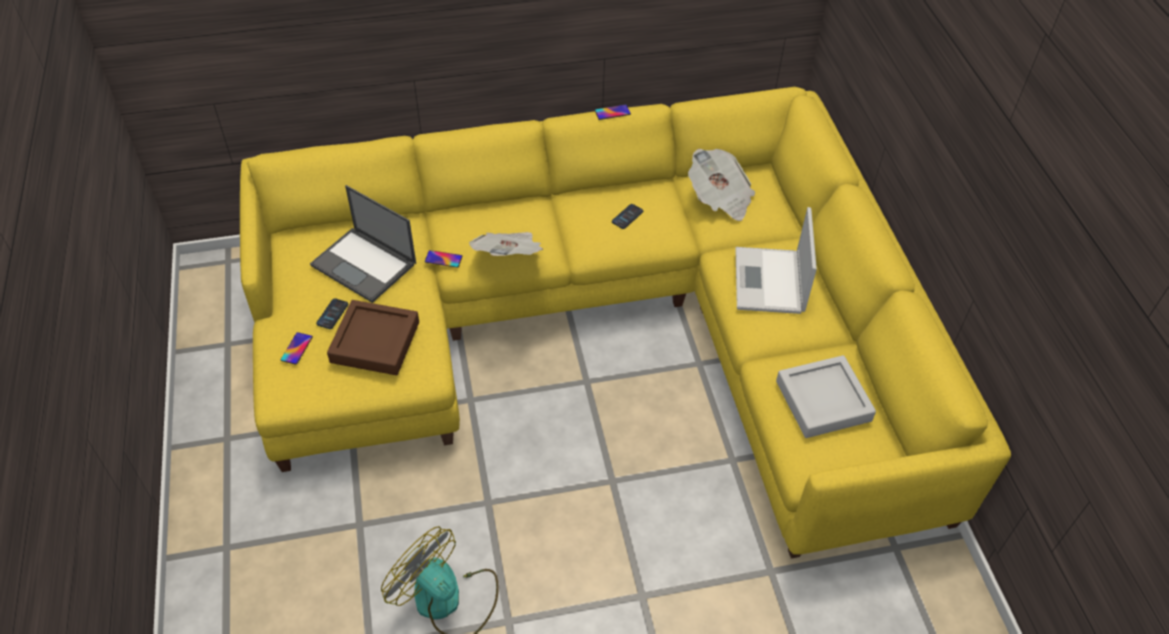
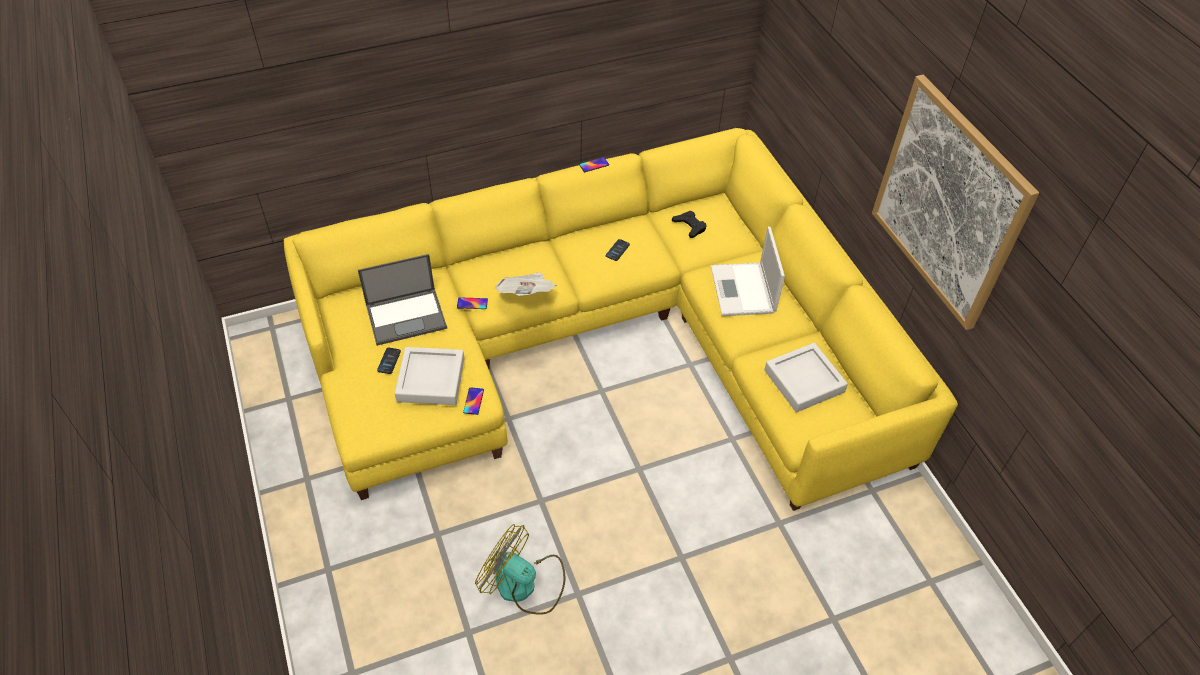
camera: 10 degrees left, 0 degrees up
phone [281,332,313,365] -> phone moved to [463,387,484,415]
laptop [310,185,416,303] -> laptop turned 45 degrees counterclockwise [358,254,447,346]
brown tray [327,300,419,375] -> grey tray [395,347,464,405]
newspaper [688,149,755,221] -> black game controller [672,211,707,238]
none -> picture [872,75,1039,330]

